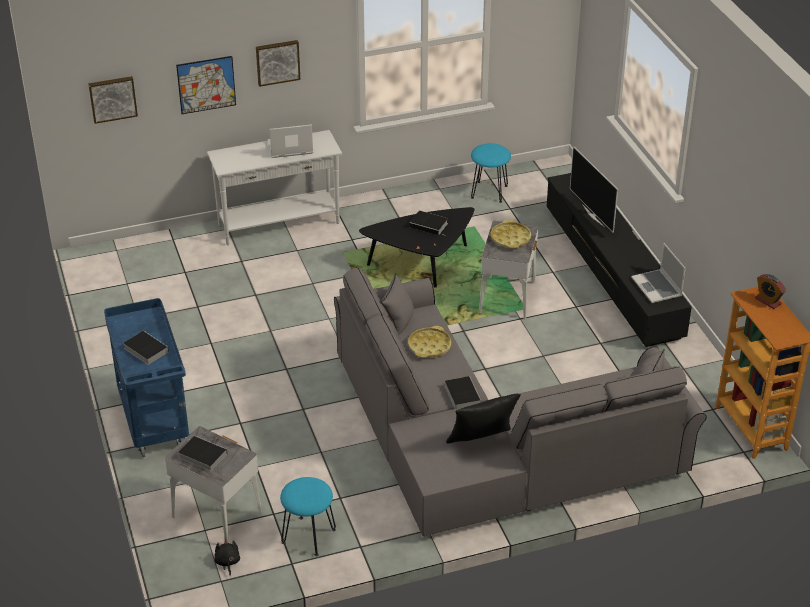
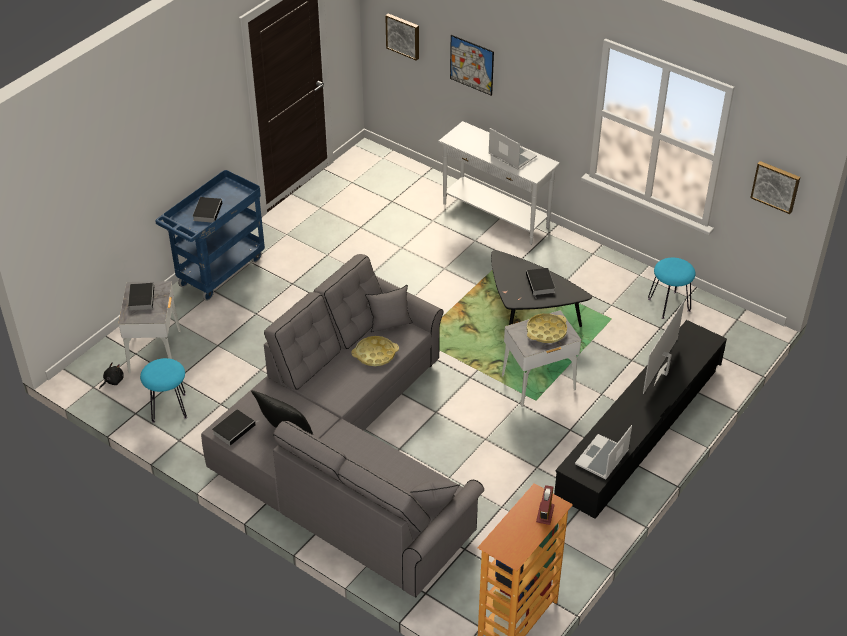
camera: 55 degrees right, 5 degrees up
picture [256,40,300,87] -> picture moved to [750,161,800,214]
book [444,376,481,410] -> book moved to [212,409,258,446]

